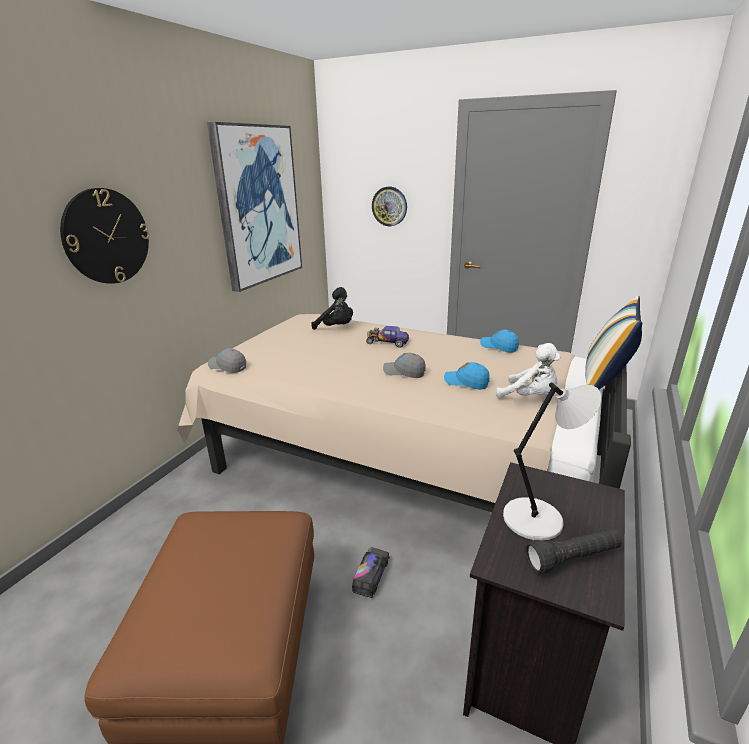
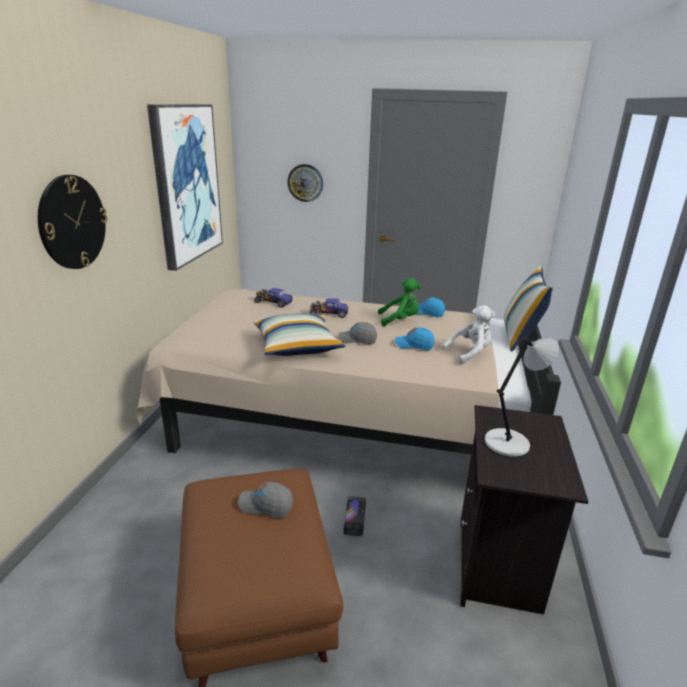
camera: 15 degrees left, 0 degrees up
grey cap [208,348,246,373] -> grey cap moved to [238,482,293,518]
black plush toy [311,287,353,330] -> toy car [254,288,293,308]
white plush toy [496,343,561,399] -> white plush toy turned 45 degrees counterclockwise [442,305,495,364]
black flashlight [525,529,622,574] -> none
none -> pillow [254,314,346,356]
none -> green plush toy [378,278,421,326]

